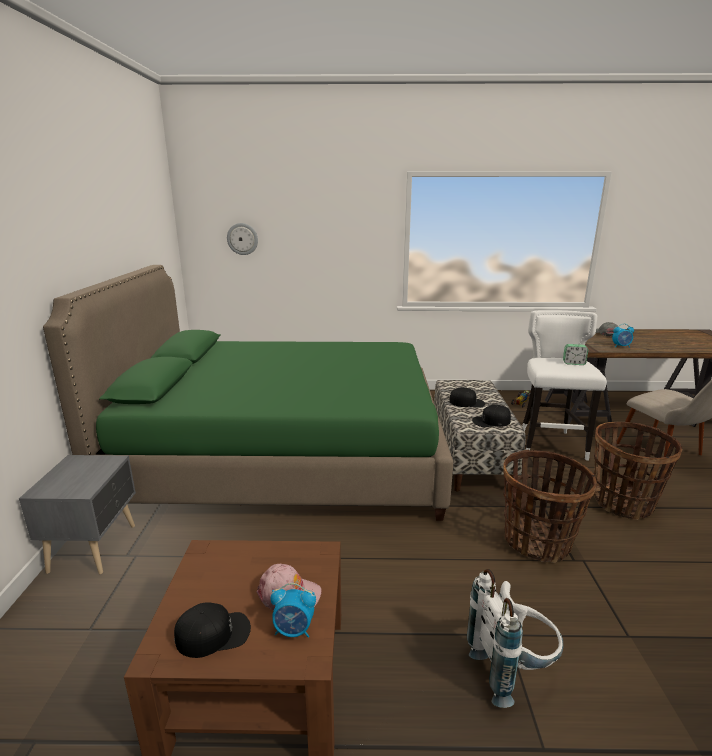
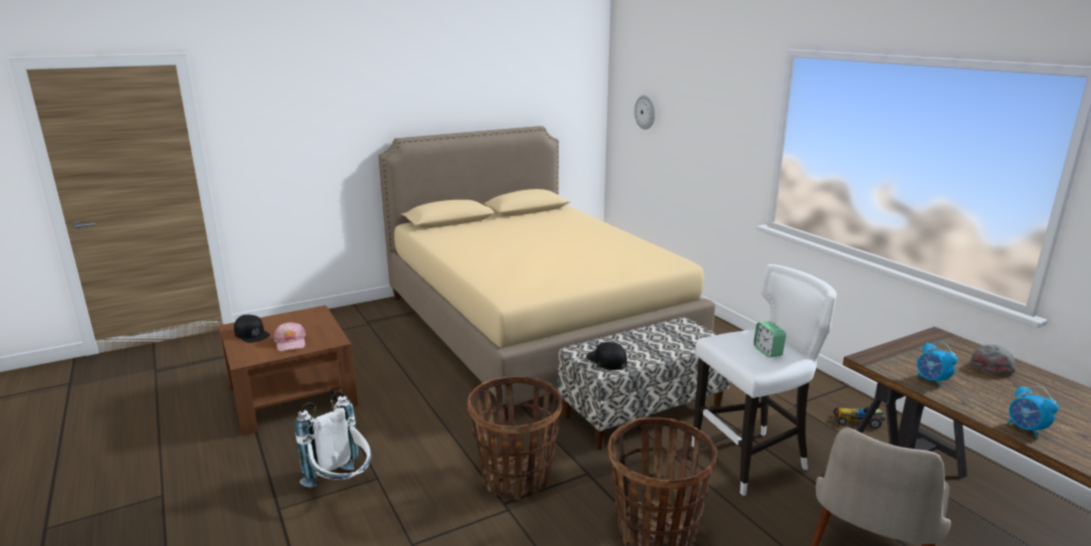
camera: 60 degrees right, 0 degrees up
grey nightstand [19,455,136,574] -> none
green bed [43,265,453,521] -> beige bed [378,126,715,420]
alarm clock [271,583,316,638] -> alarm clock moved to [1007,386,1059,438]
black cap [449,387,485,408] -> none

